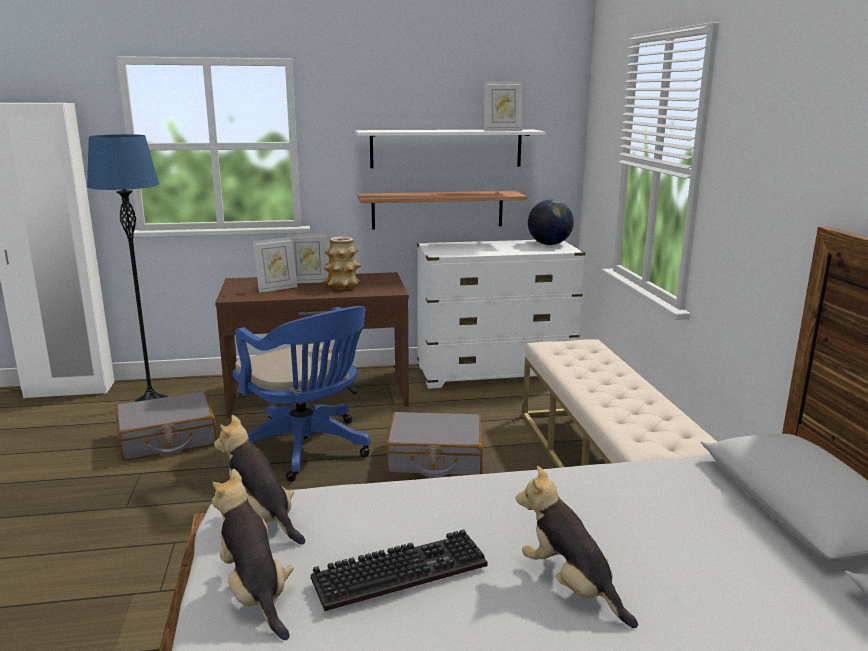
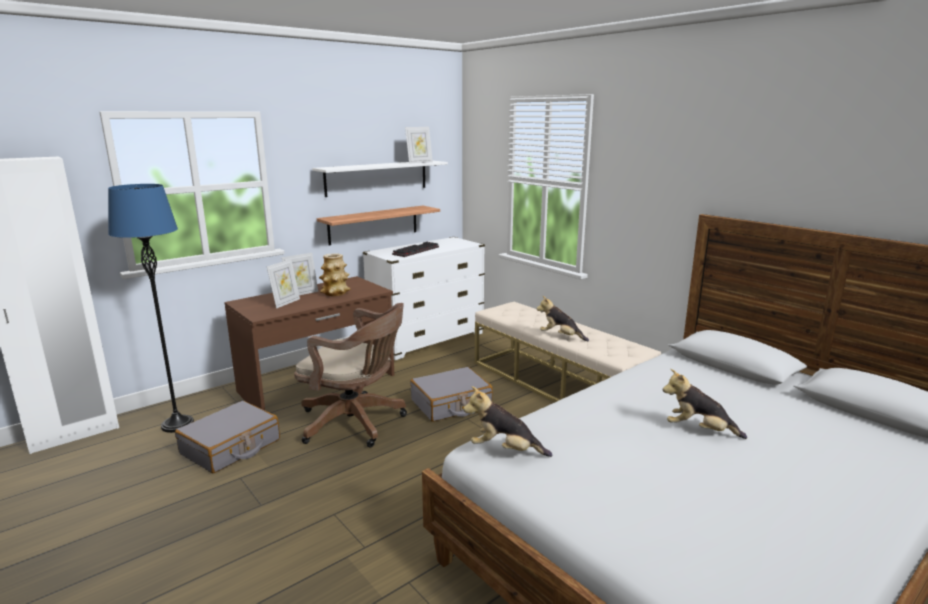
camera: 30 degrees left, 0 degrees up
plush toy [212,469,294,640] -> plush toy moved to [537,296,589,341]
blue office chair [233,306,371,482] -> brown office chair [294,303,407,448]
keyboard [311,529,487,611] -> keyboard moved to [392,242,439,257]
globe [528,200,574,245] -> none

